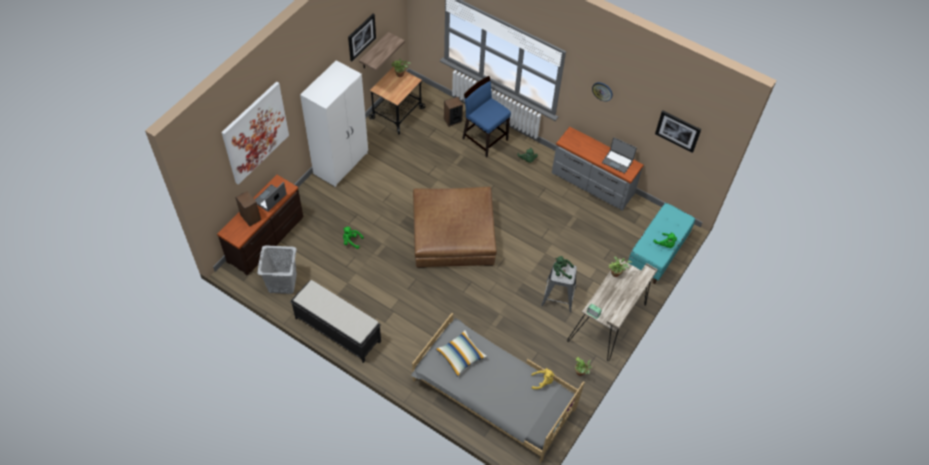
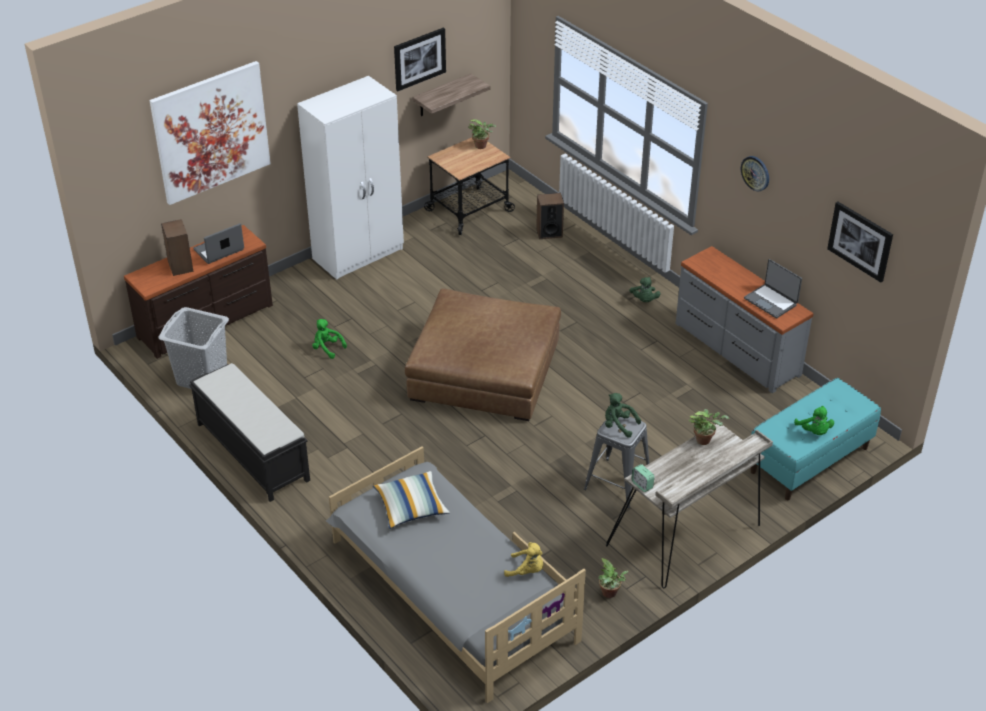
camera: 20 degrees right, 15 degrees down
blue chair [462,76,511,158] -> none

